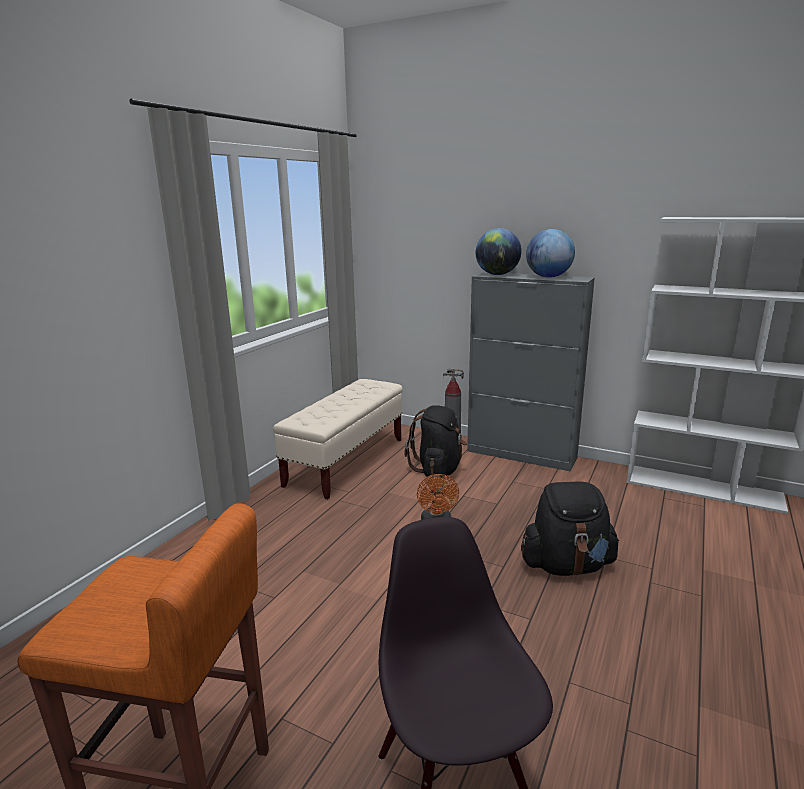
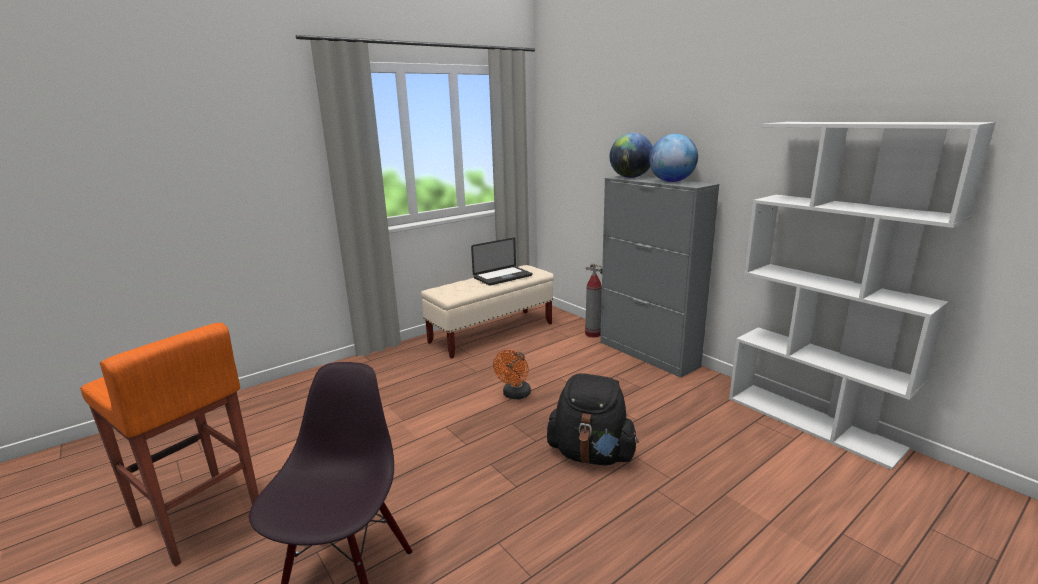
camera: 25 degrees right, 0 degrees up
black backpack [404,405,467,477] -> none
none -> laptop [471,238,532,286]

